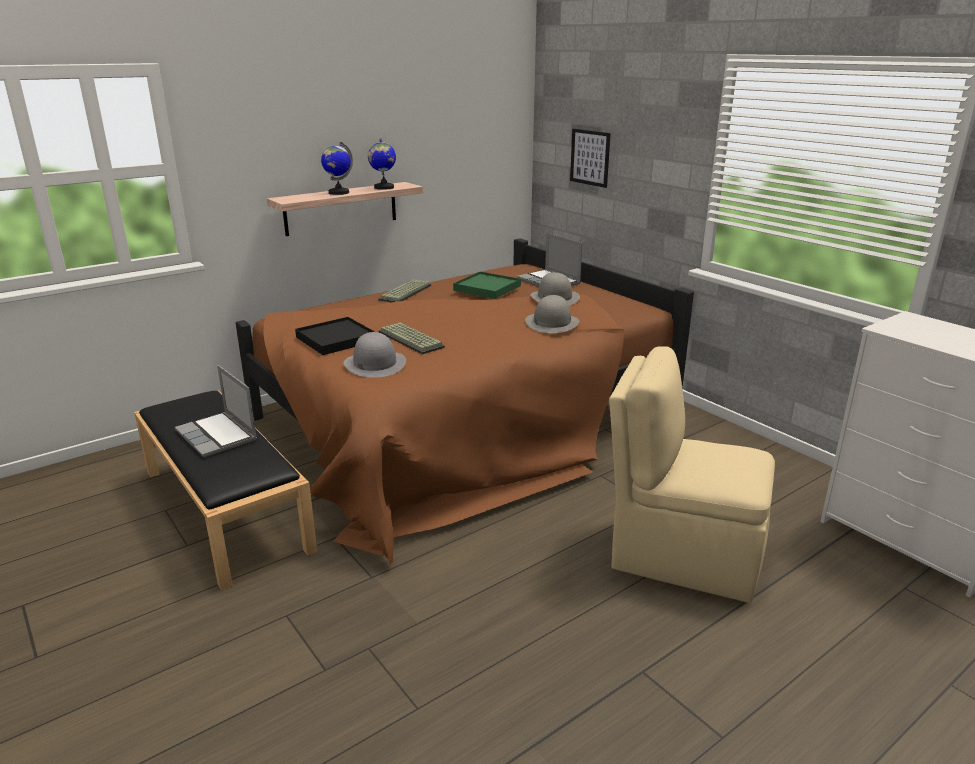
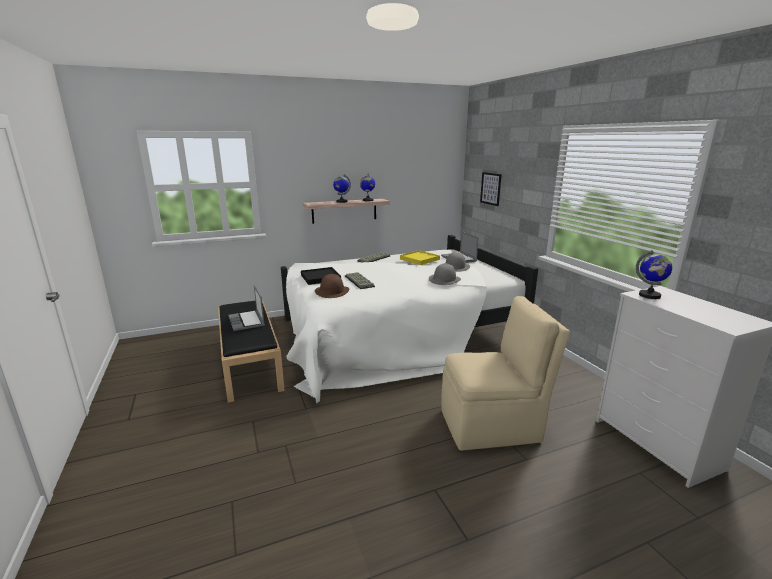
camera: 15 degrees right, 5 degrees down
brown bed [236,238,694,565] -> white bed [281,235,538,403]
grey hat [343,332,406,378] -> brown hat [315,274,349,298]
green tray [453,272,521,299] -> yellow tray [400,250,440,265]
beige chair [609,346,775,603] -> beige chair turned 135 degrees clockwise [442,296,570,451]
none -> globe [636,250,672,299]

